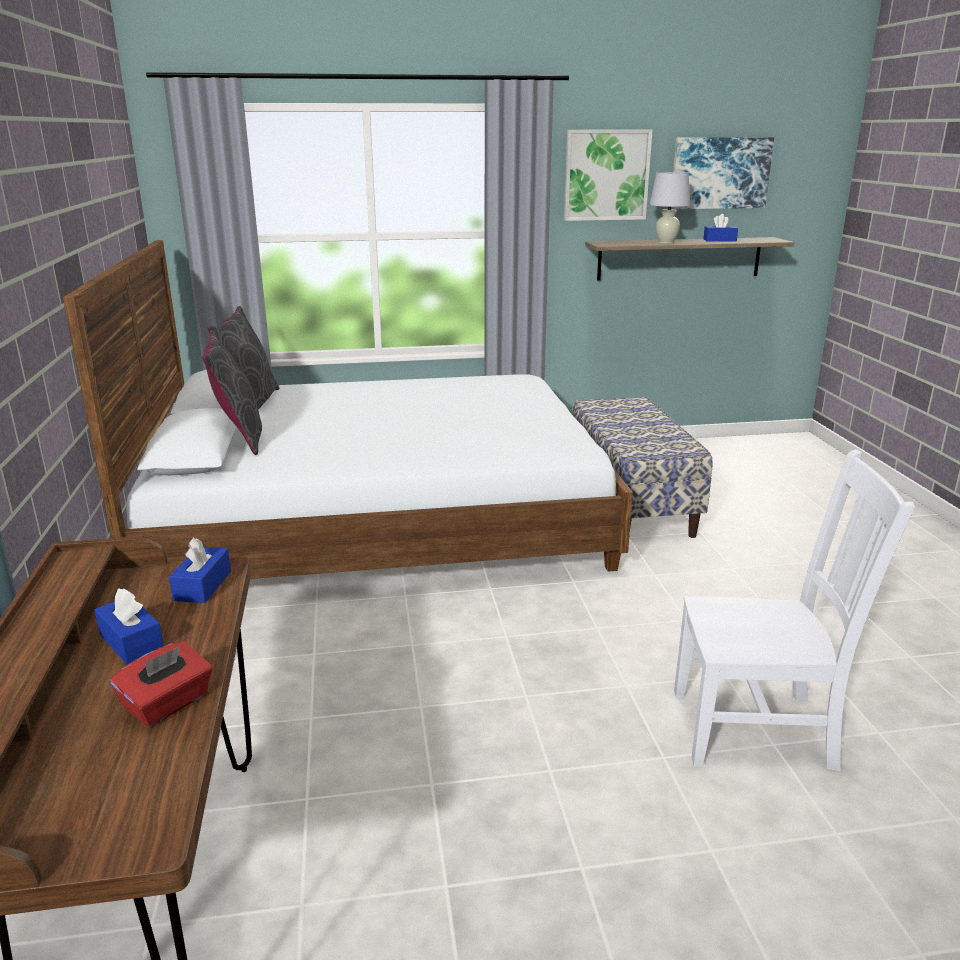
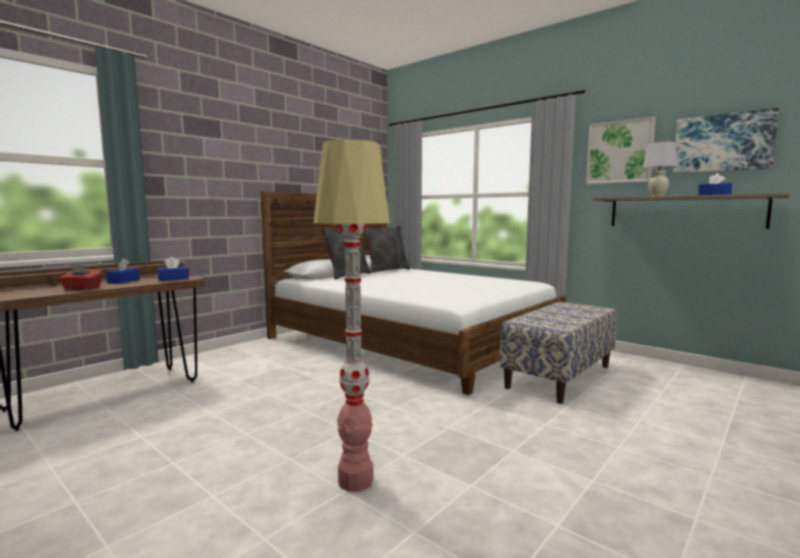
camera: 50 degrees right, 15 degrees down
white chair [674,449,915,772] -> floor lamp [313,139,390,492]

